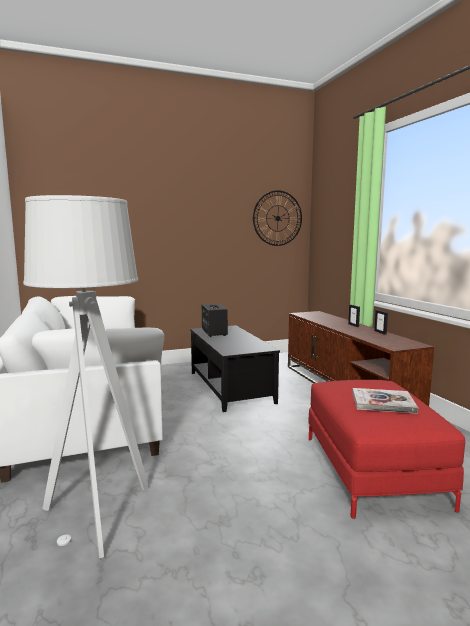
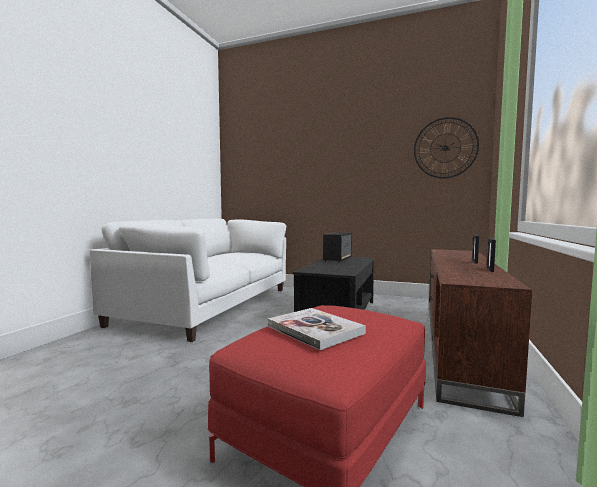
camera: 40 degrees right, 5 degrees down
grey floor lamp [23,195,149,559] -> none

